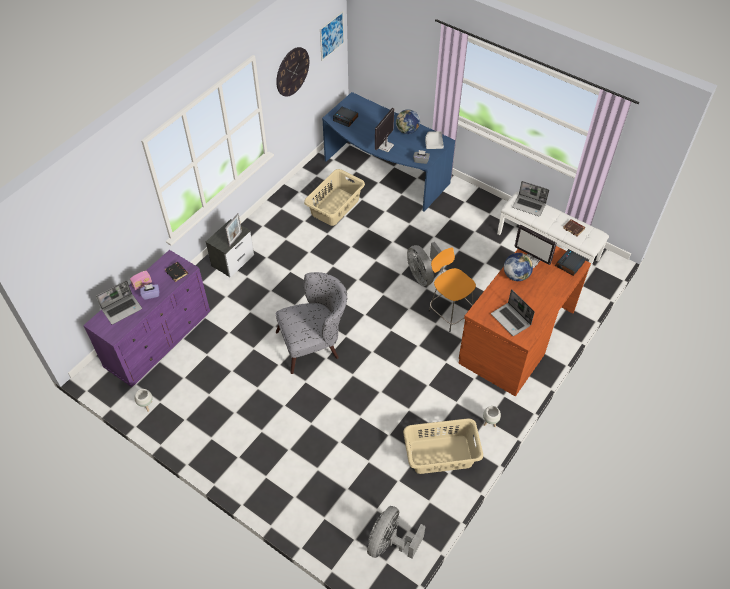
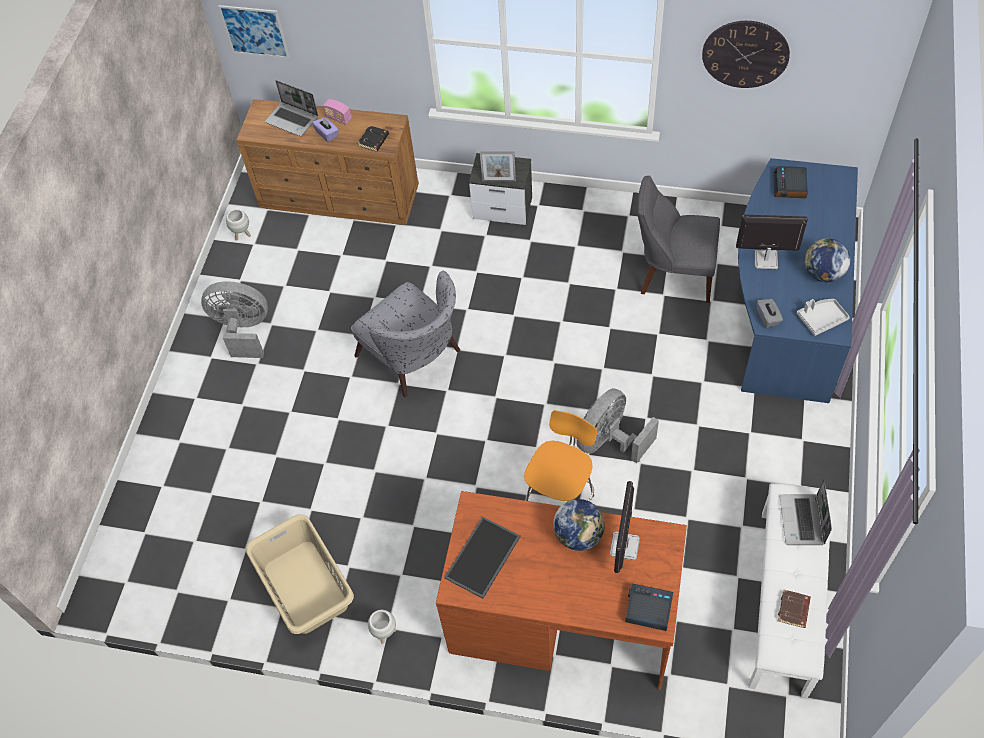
camera: 70 degrees right, 5 degrees up
purple dresser [83,250,210,387] -> brown dresser [237,99,419,225]
beige laundry basket [304,169,365,226] -> grey chair [637,176,720,303]
picture [320,11,344,61] -> picture moved to [218,5,290,59]
grey fan [367,506,425,559] -> grey fan moved to [201,281,268,358]
laptop [491,289,535,336] -> tray [444,516,521,599]

